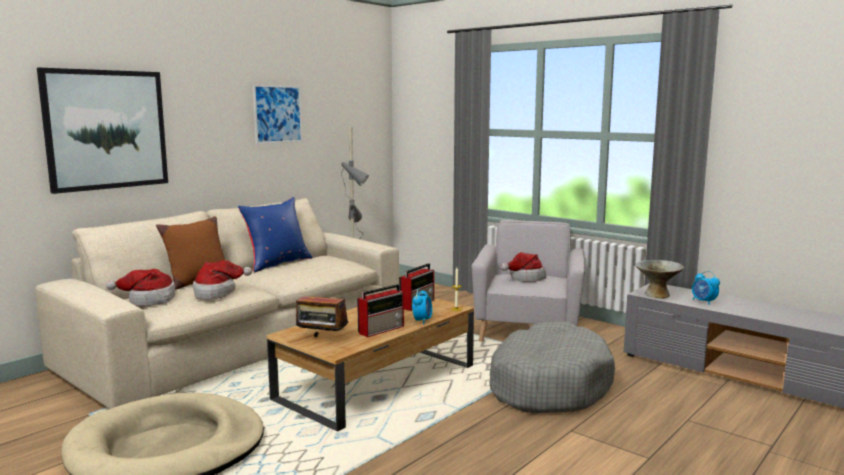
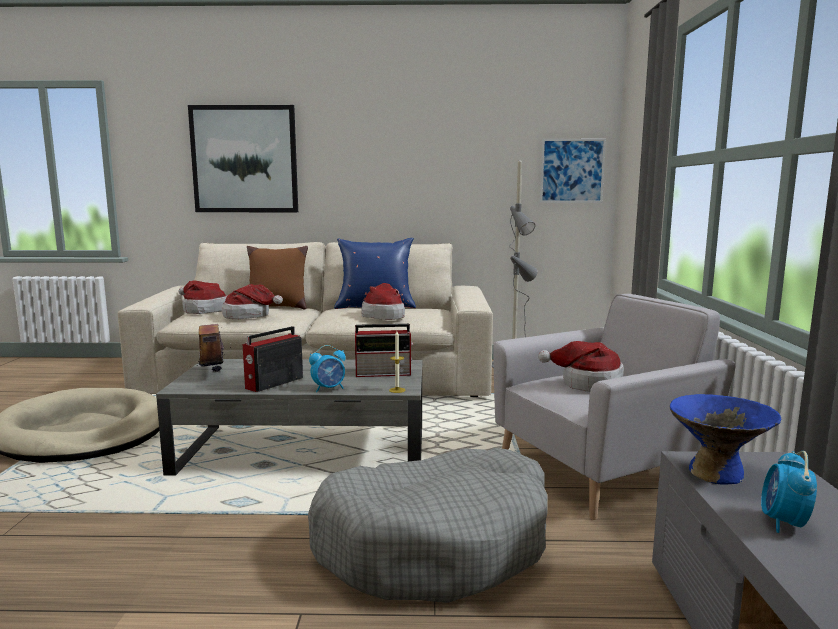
camera: 50 degrees right, 0 degrees up
picture [253,85,302,144] -> picture moved to [540,139,606,203]
brown coffee table [267,298,474,432] -> grey coffee table [156,359,422,476]
radio [357,284,404,337] -> radio turned 120 degrees clockwise [243,326,303,392]
grey bowl [635,260,684,298] -> blue bowl [670,394,781,485]
none -> hat [361,283,405,320]

